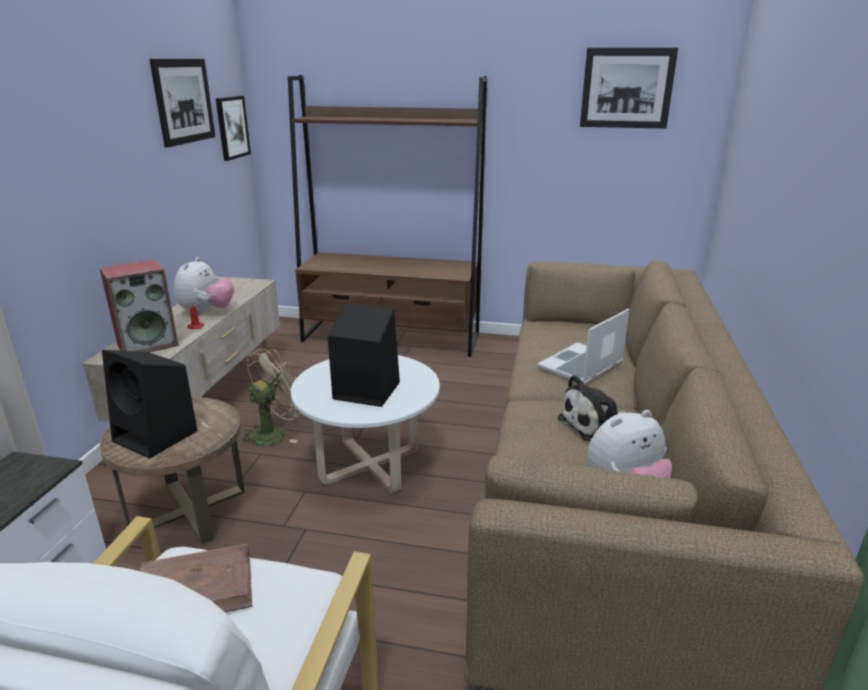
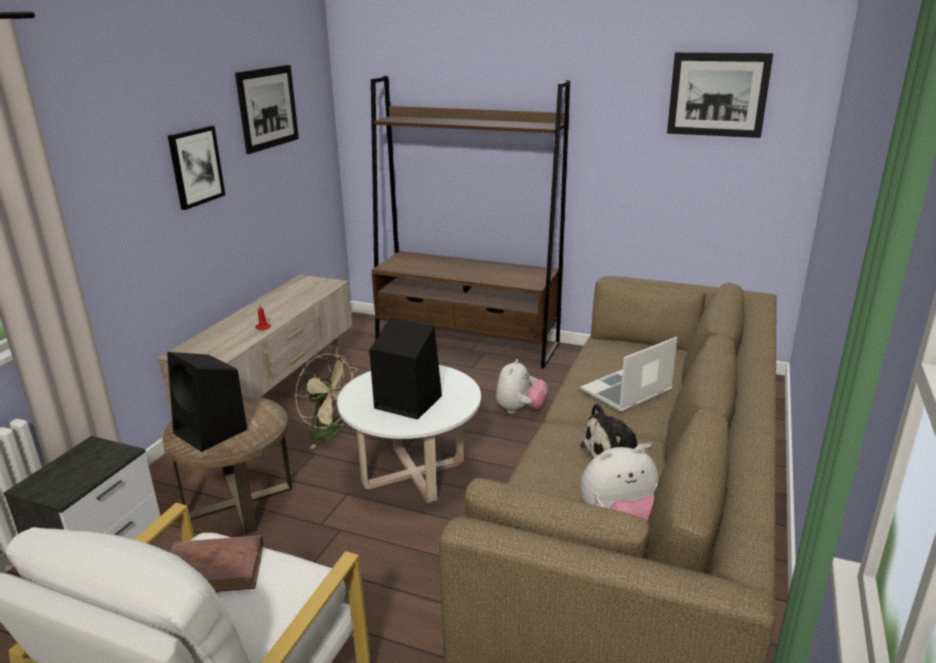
camera: 10 degrees right, 0 degrees up
speaker [100,259,179,352] -> none
plush toy [174,257,234,315] -> plush toy moved to [496,359,548,413]
picture [216,96,251,161] -> picture moved to [168,126,225,210]
beige fan [239,349,300,446] -> beige fan turned 75 degrees clockwise [295,353,358,449]

